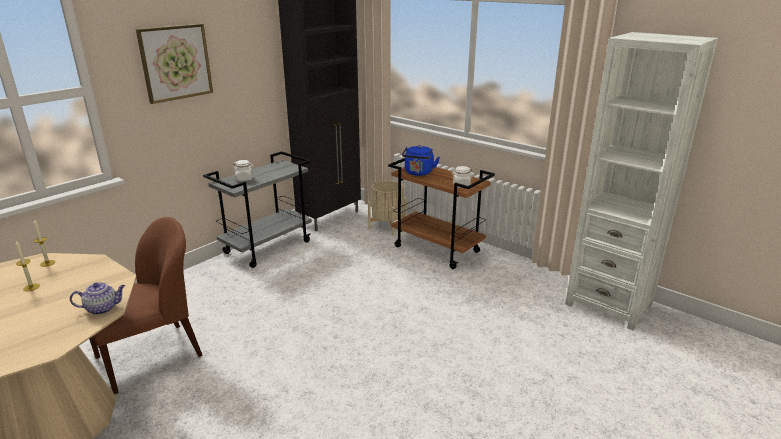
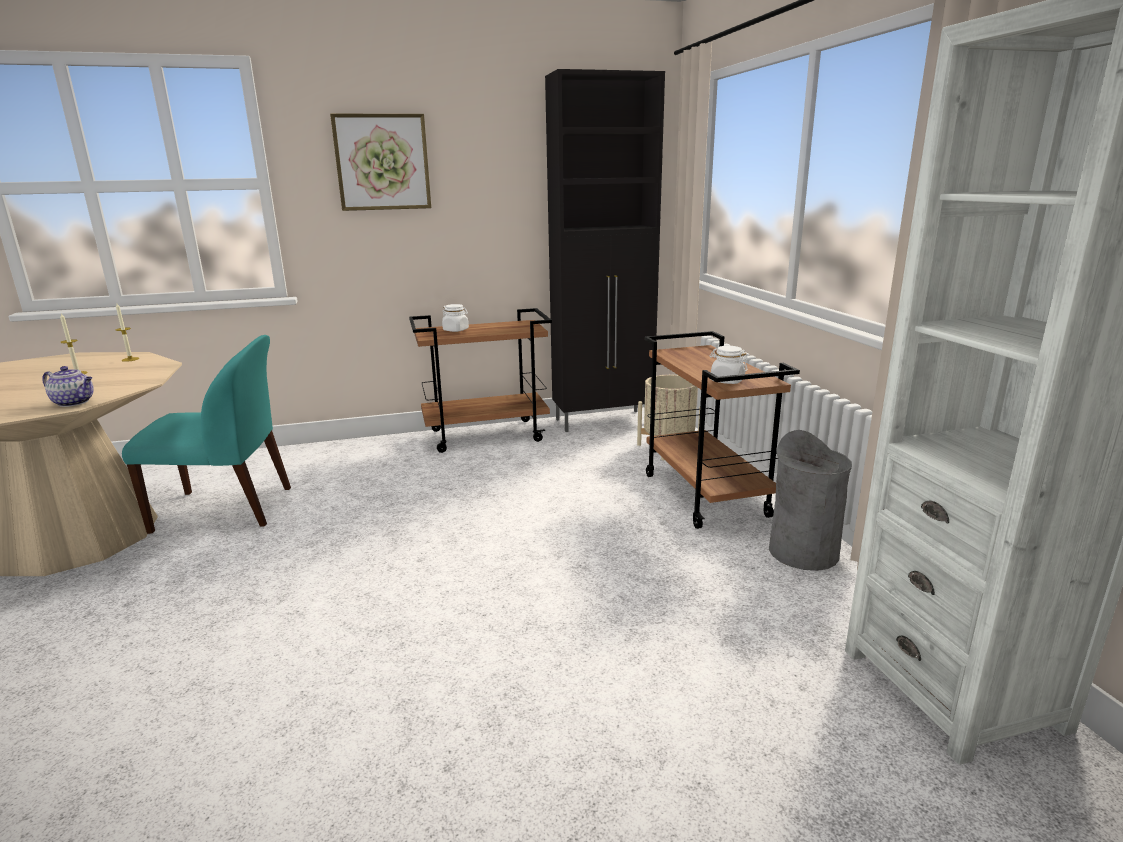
camera: 35 degrees right, 5 degrees down
brown chair [89,217,203,394] -> turquoise chair [122,335,291,534]
grey cart [203,151,312,268] -> brown cart [409,308,552,453]
blue kettle [402,145,440,176] -> none
none -> grey trash can [769,430,852,571]

